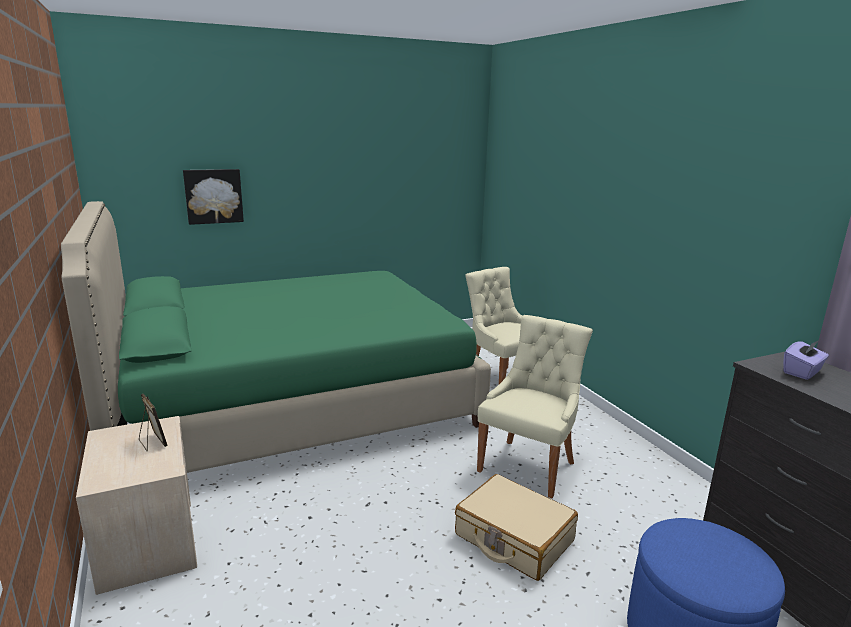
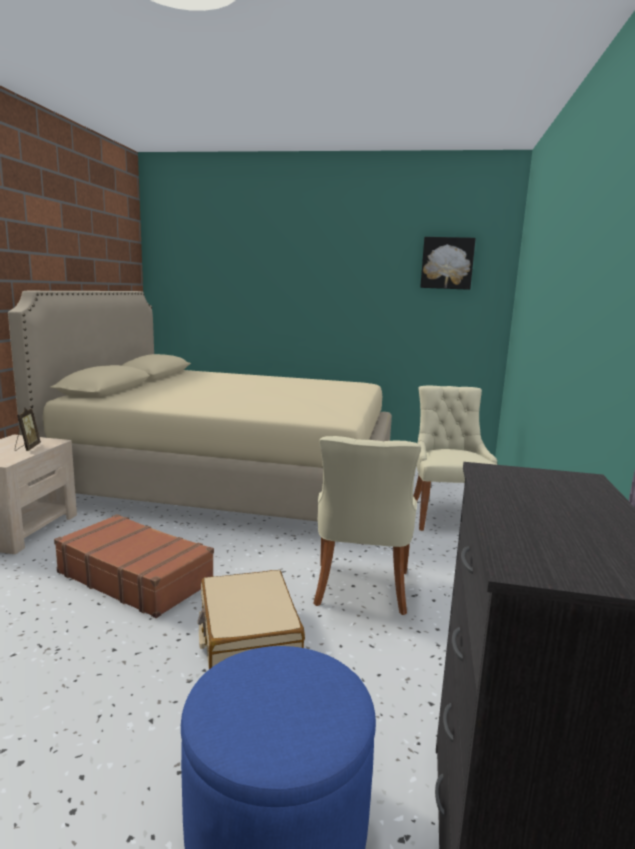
camera: 35 degrees right, 5 degrees down
green bed [61,201,491,473] -> beige bed [8,291,392,521]
picture [183,169,244,225] -> picture moved to [420,237,476,290]
beige chair [477,315,593,498] -> beige chair turned 120 degrees clockwise [313,436,421,615]
purple tissue box [783,340,829,380] -> none
none -> brown suitcase [54,514,214,618]

